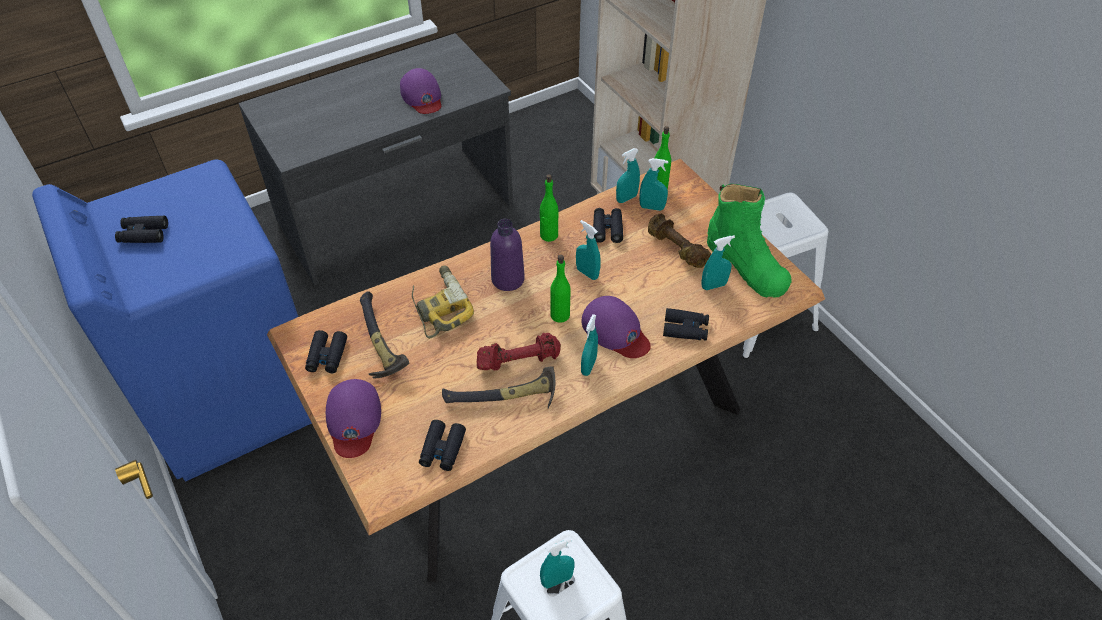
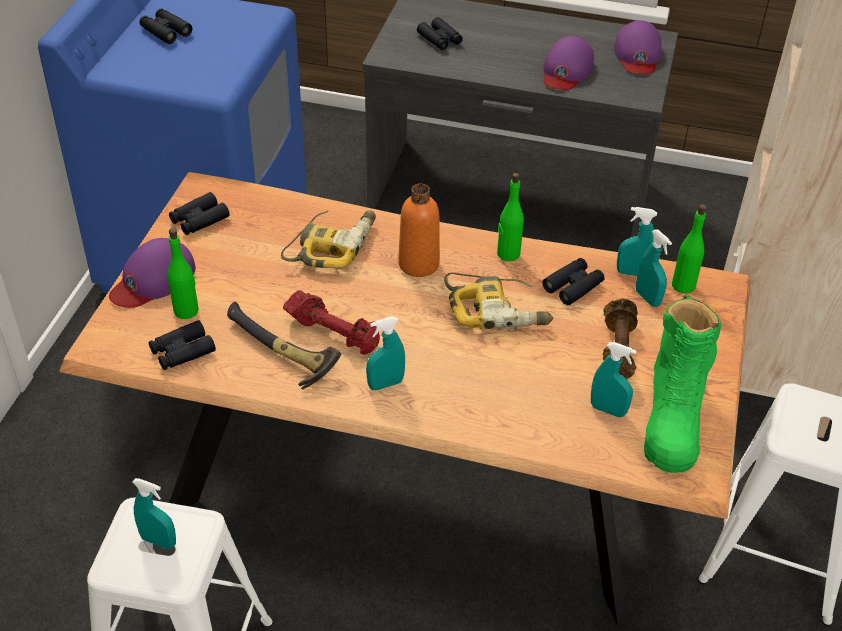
camera: 45 degrees right, 5 degrees down
hammer [360,291,410,379] -> none
purple bottle [490,219,525,291] -> orange bottle [398,184,440,277]
green bottle [550,255,570,323] -> green bottle moved to [167,228,199,319]
turquoise spray bottle [576,220,601,280] -> power drill [444,272,554,329]
purple cap [582,296,651,358] -> purple cap moved to [614,20,662,74]
black binoculars [663,308,709,341] -> black binoculars moved to [417,17,463,50]

